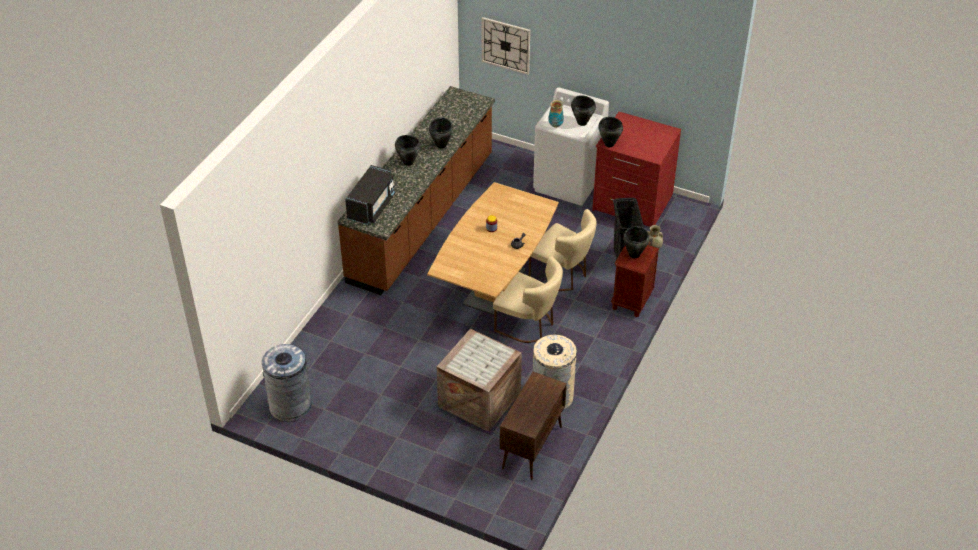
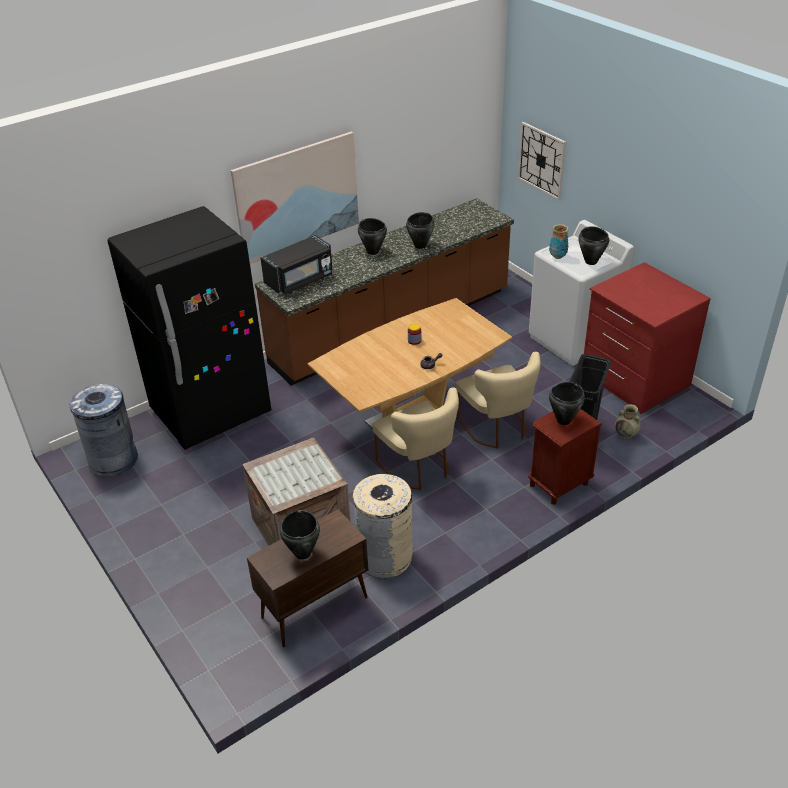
camera: 30 degrees right, 5 degrees down
black cooking pot [598,117,623,147] -> black cooking pot moved to [280,510,320,560]
none -> black fridge [108,206,271,450]
none -> picture [231,132,359,264]

